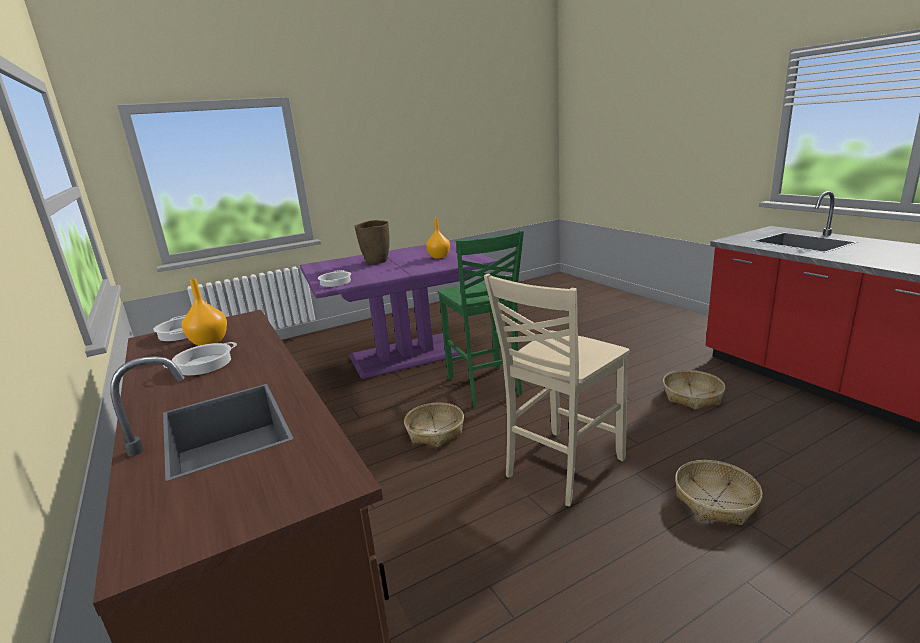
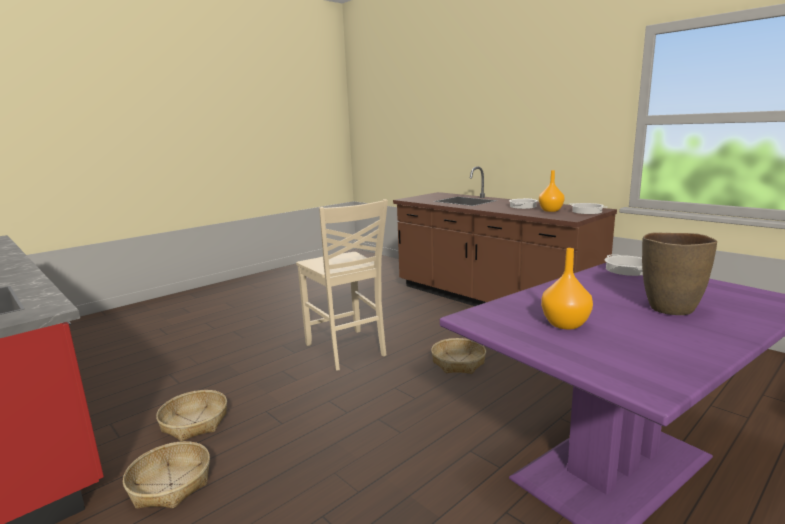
camera: 165 degrees right, 5 degrees down
green chair [438,230,524,407] -> none
beige chair [484,274,629,506] -> beige chair turned 120 degrees clockwise [296,199,388,371]
basket [675,460,763,525] -> basket moved to [123,441,210,509]

